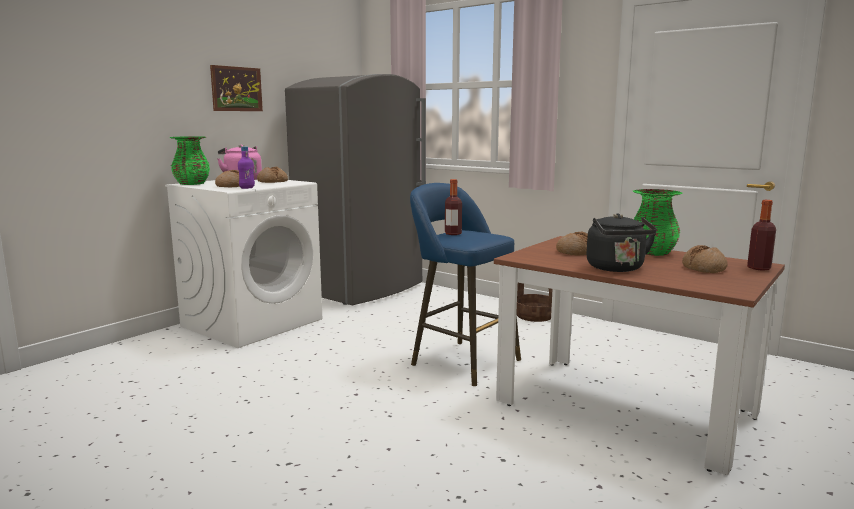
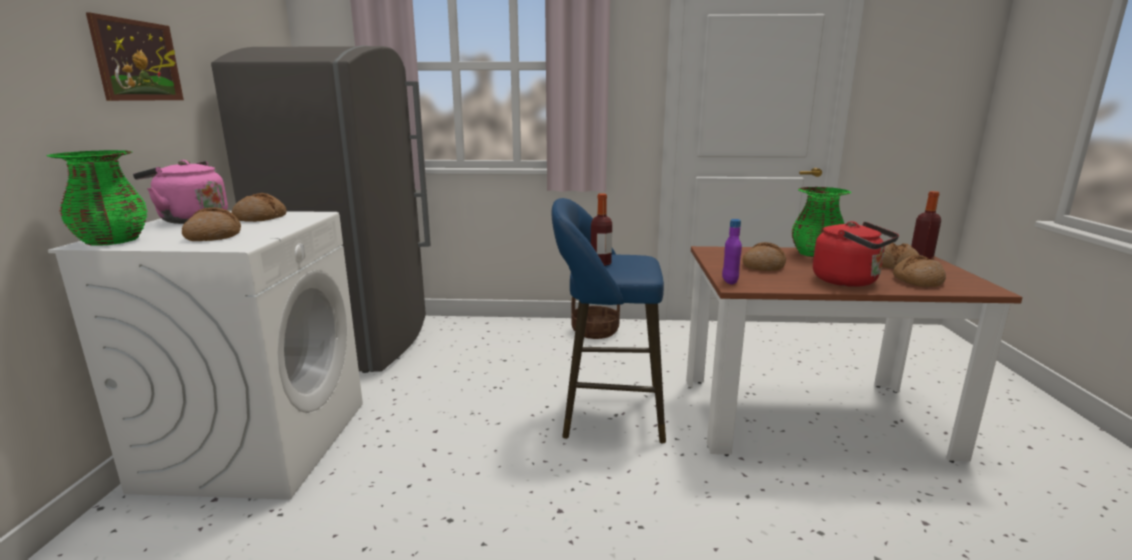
camera: 35 degrees left, 5 degrees up
purple bottle [238,146,255,189] -> purple bottle moved to [722,219,742,284]
black kettle [586,213,657,272] -> red kettle [813,221,899,287]
none -> bread [893,255,946,287]

